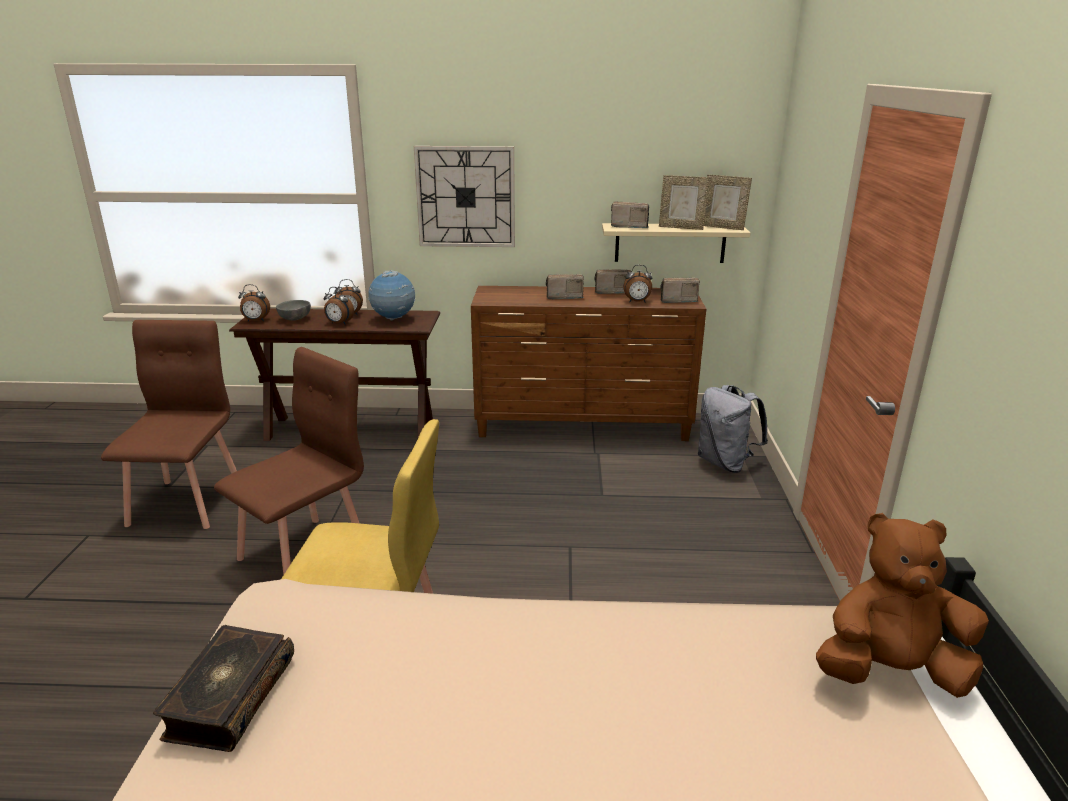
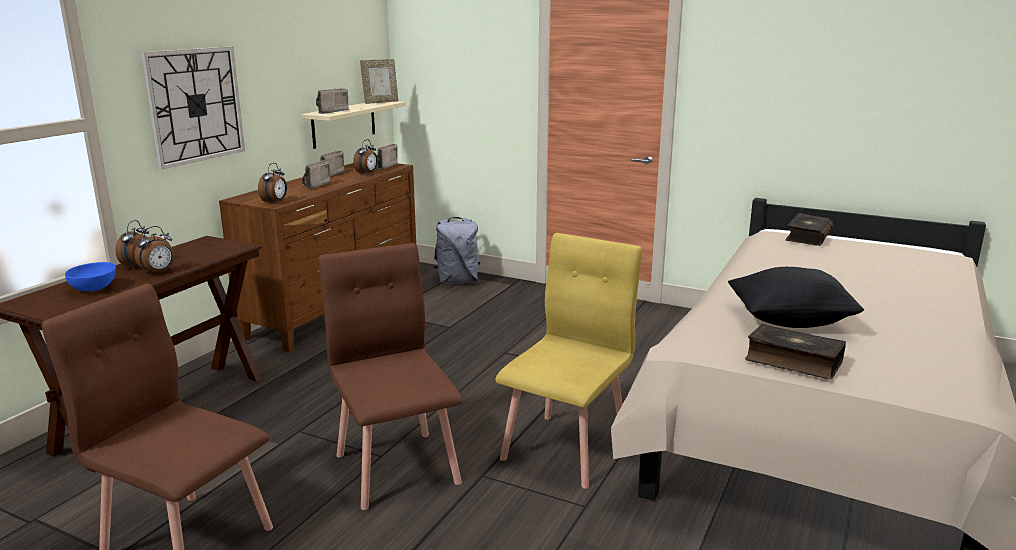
camera: 65 degrees left, 5 degrees down
alarm clock [238,284,270,321] -> alarm clock moved to [258,163,287,205]
grey bowl [276,300,311,321] -> blue bowl [65,262,116,291]
globe [367,270,415,320] -> none
picture frame [659,175,709,230] -> none
brown plush toy [816,513,989,698] -> book [785,213,833,246]
none -> black pillow [728,267,864,328]

